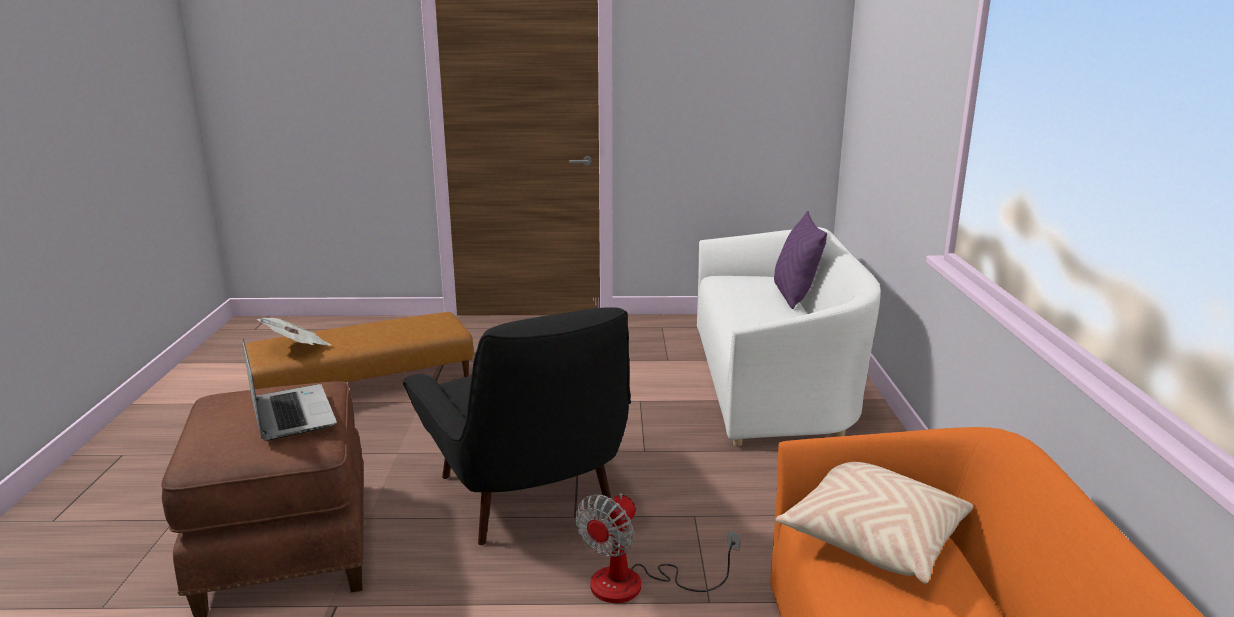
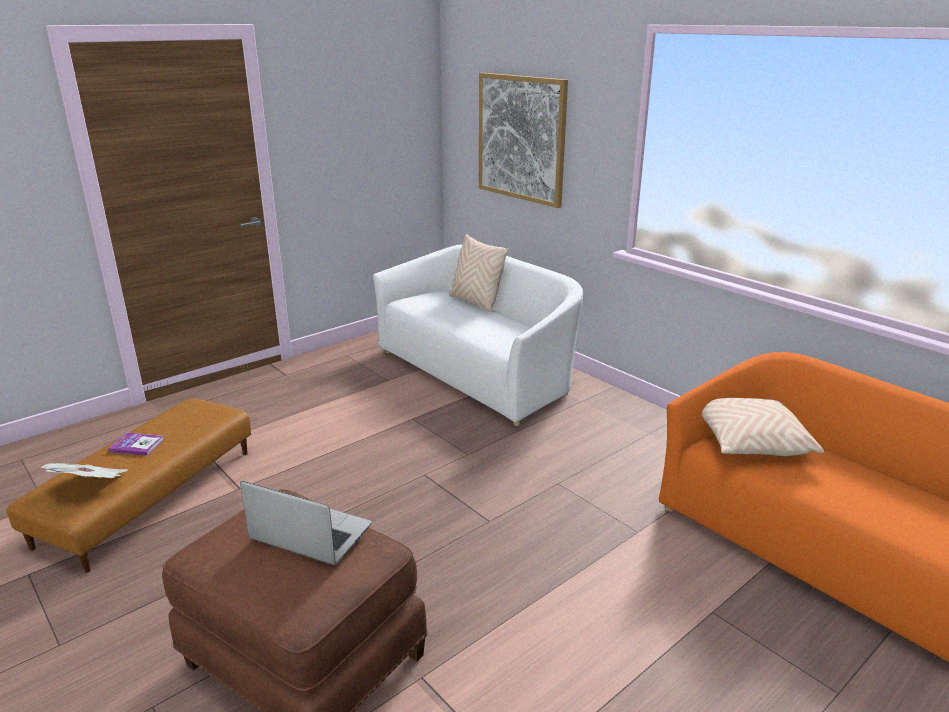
camera: 40 degrees left, 5 degrees up
black armchair [403,307,631,545] -> none
fan [576,493,741,603] -> none
purple pillow [774,211,827,309] -> beige pillow [449,234,509,312]
none -> book [108,432,164,456]
none -> picture [479,73,568,208]

